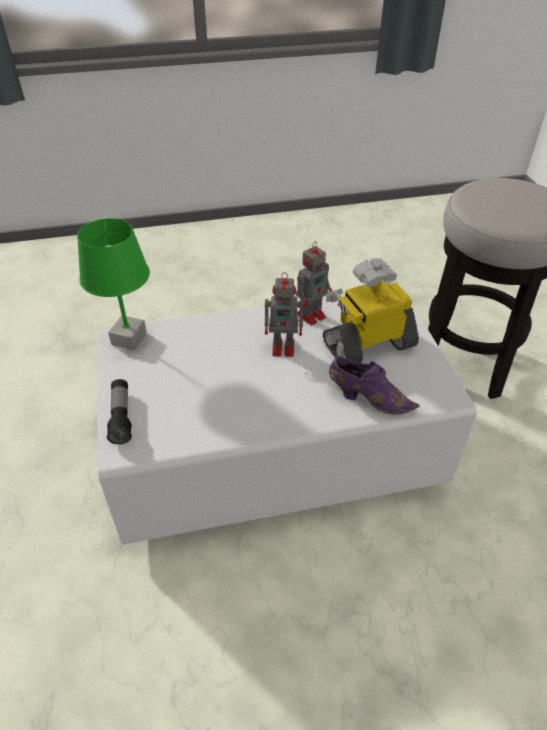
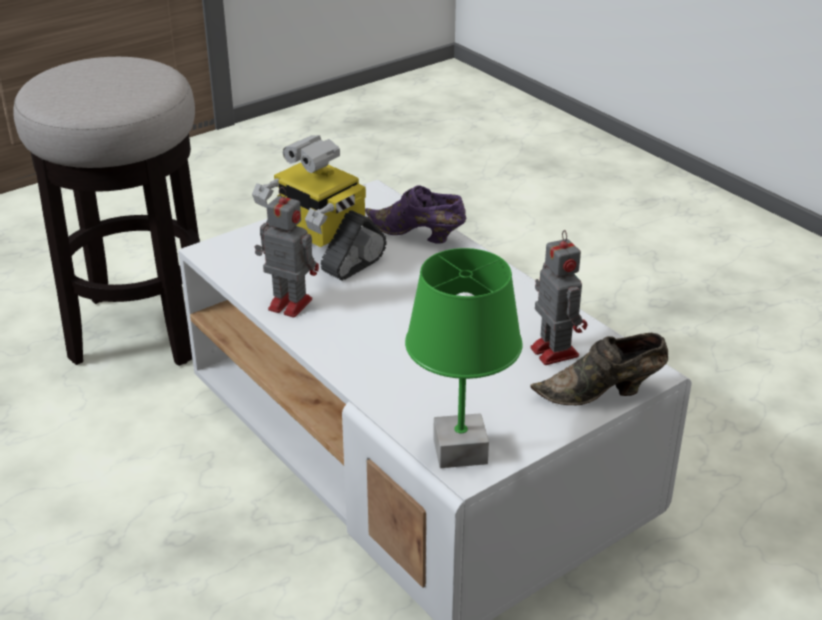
camera: 115 degrees left, 10 degrees down
flashlight [107,379,132,444] -> brown shoe [530,333,668,405]
toy robot [265,272,307,357] -> toy robot moved to [530,230,587,365]
purple shoe [329,356,420,415] -> purple shoe turned 60 degrees counterclockwise [365,185,466,244]

